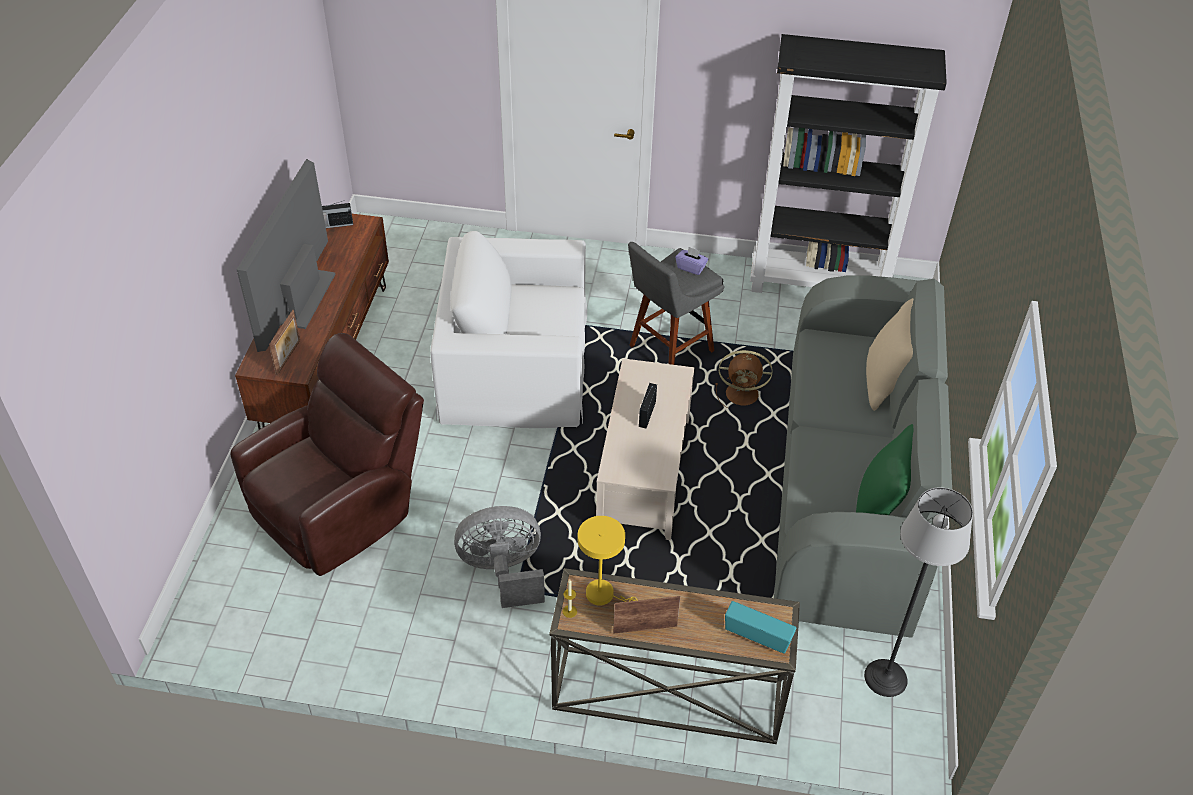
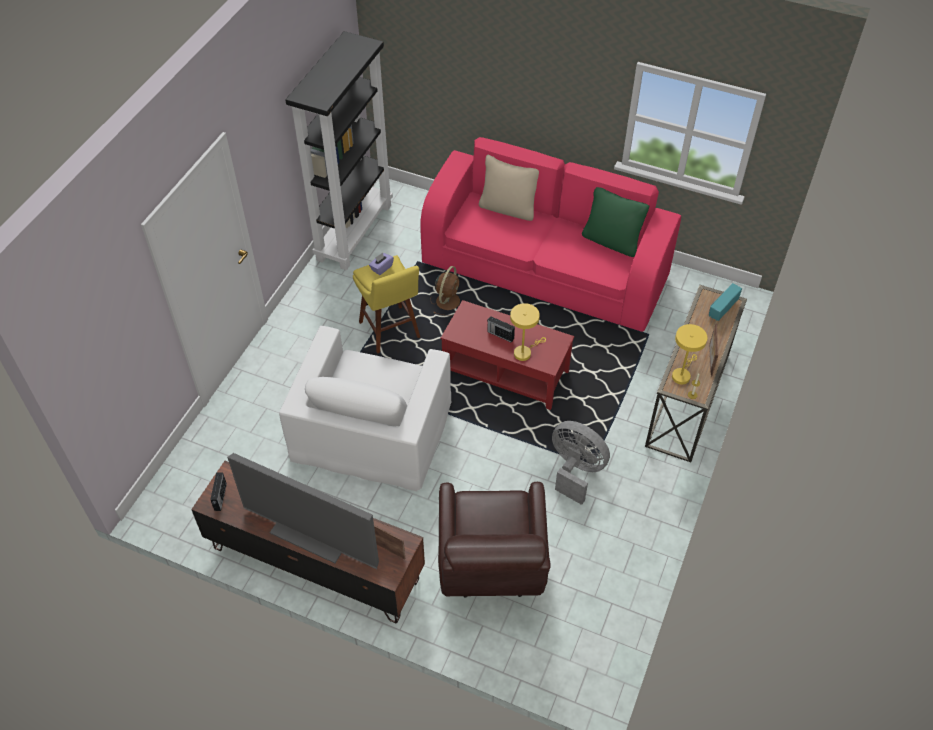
camera: 75 degrees left, 5 degrees up
brown armchair [230,333,424,576] -> brown armchair turned 150 degrees counterclockwise [438,482,551,597]
grey fan [454,506,545,608] -> grey fan turned 120 degrees clockwise [552,421,610,505]
beige coffee table [596,358,694,540] -> red coffee table [441,300,574,410]
grey stool [628,242,724,365] -> yellow stool [353,255,420,354]
grey sofa [774,276,952,638] -> pink sofa [420,137,681,332]
floor lamp [864,487,973,697] -> none
none -> yellow table lamp [510,303,546,361]

